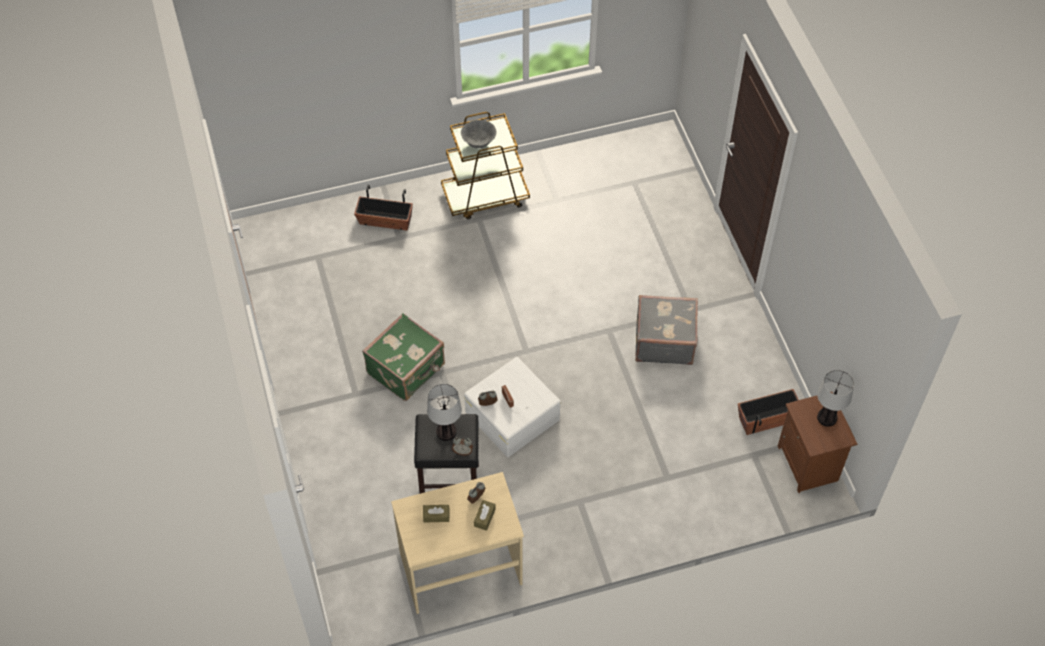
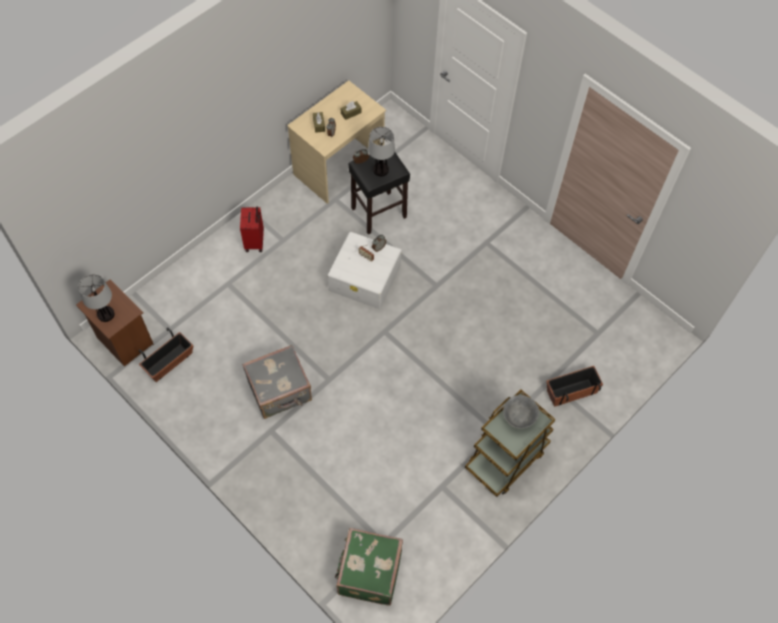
camera: 150 degrees right, 5 degrees up
green suitcase [362,313,445,401] -> green suitcase moved to [335,528,403,606]
none -> red suitcase [240,207,264,252]

